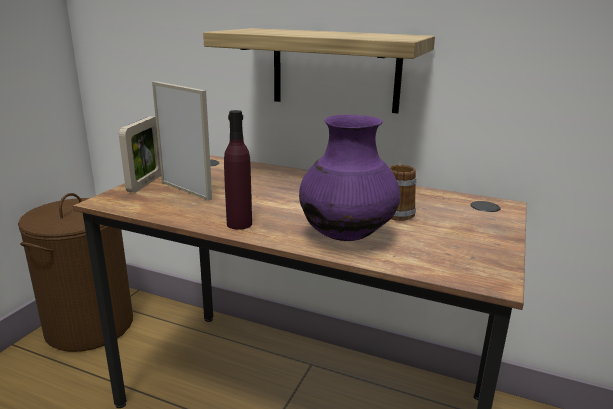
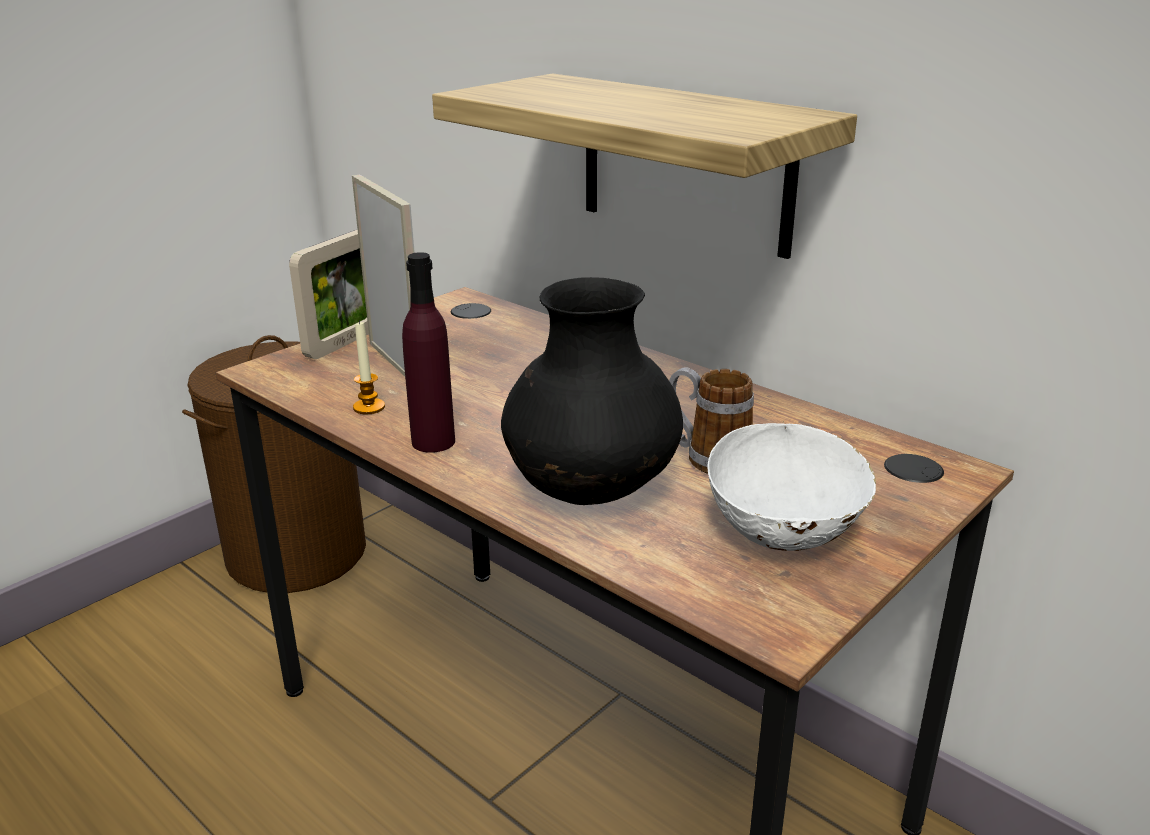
camera: 20 degrees right, 5 degrees up
purple vase [299,115,400,241] -> black vase [501,277,683,505]
none -> candle [353,320,385,414]
none -> white bowl [708,421,876,551]

